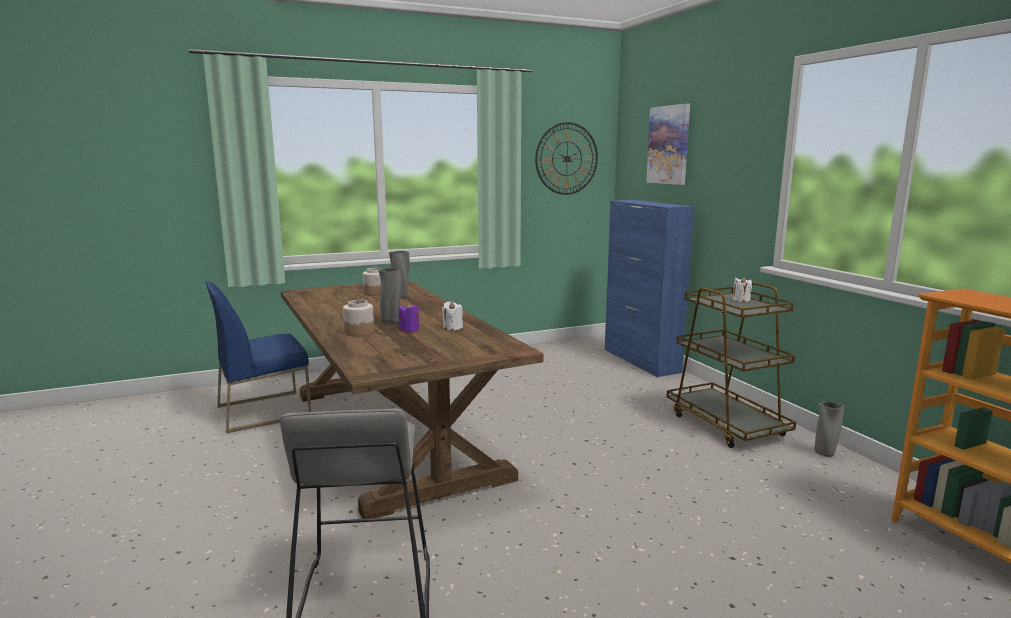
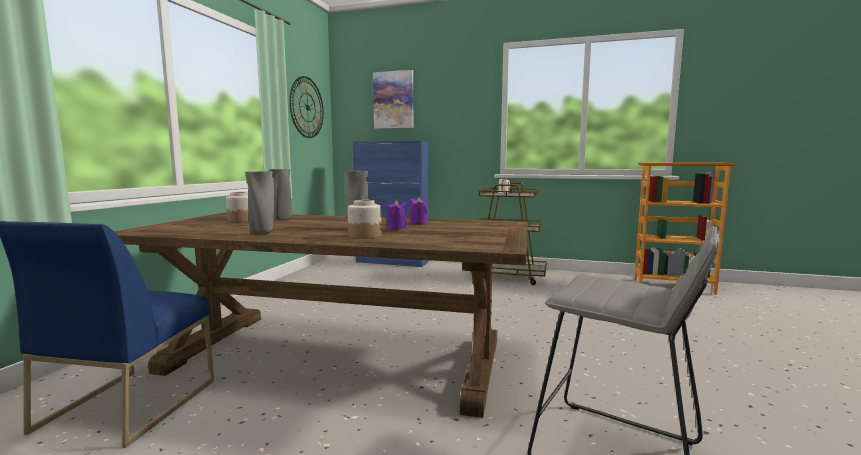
camera: 50 degrees left, 5 degrees down
white candle [442,301,463,330] -> purple candle [410,197,428,224]
grey vase [815,401,844,457] -> grey vase moved to [245,171,274,234]

